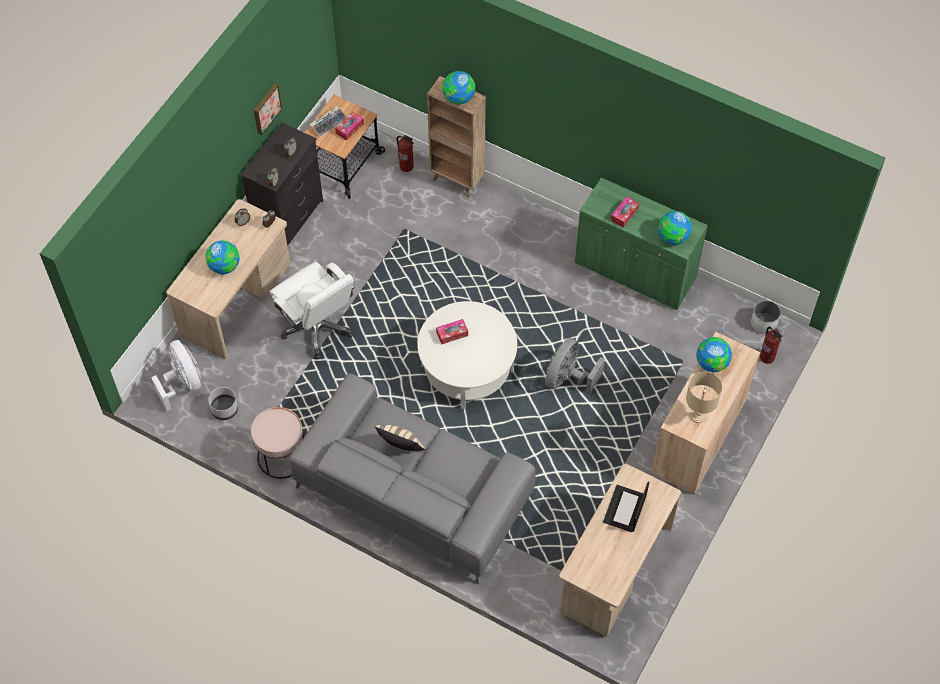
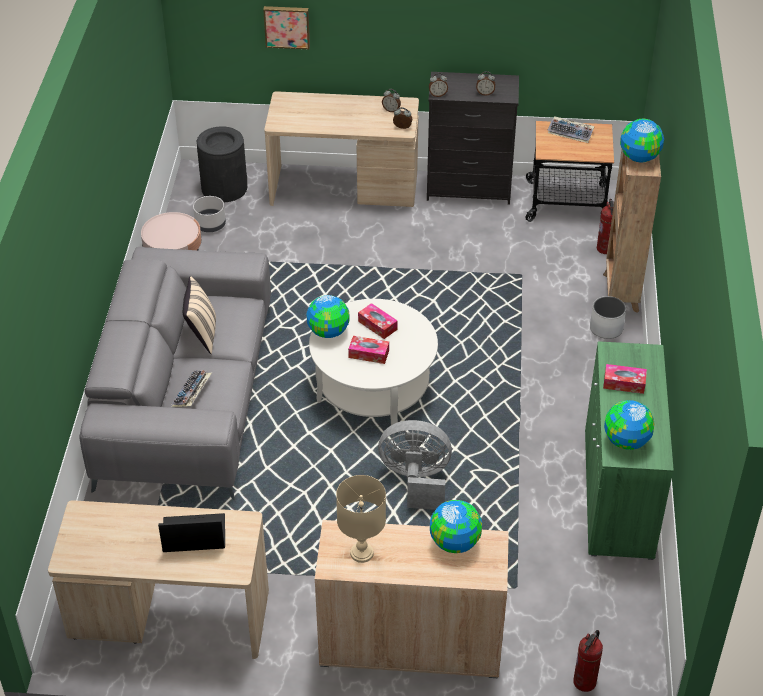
camera: 65 degrees right, 15 degrees down
white fan [151,340,201,411] -> black trash can [197,126,247,202]
globe [205,241,240,274] -> globe moved to [307,295,349,338]
picture [254,84,282,135] -> picture moved to [263,6,310,49]
white office chair [270,262,355,359] -> none
tissue box [335,112,364,141] -> tissue box moved to [348,336,389,364]
white planter [751,300,781,334] -> white planter moved to [590,296,626,339]
none -> keyboard [171,370,212,407]

